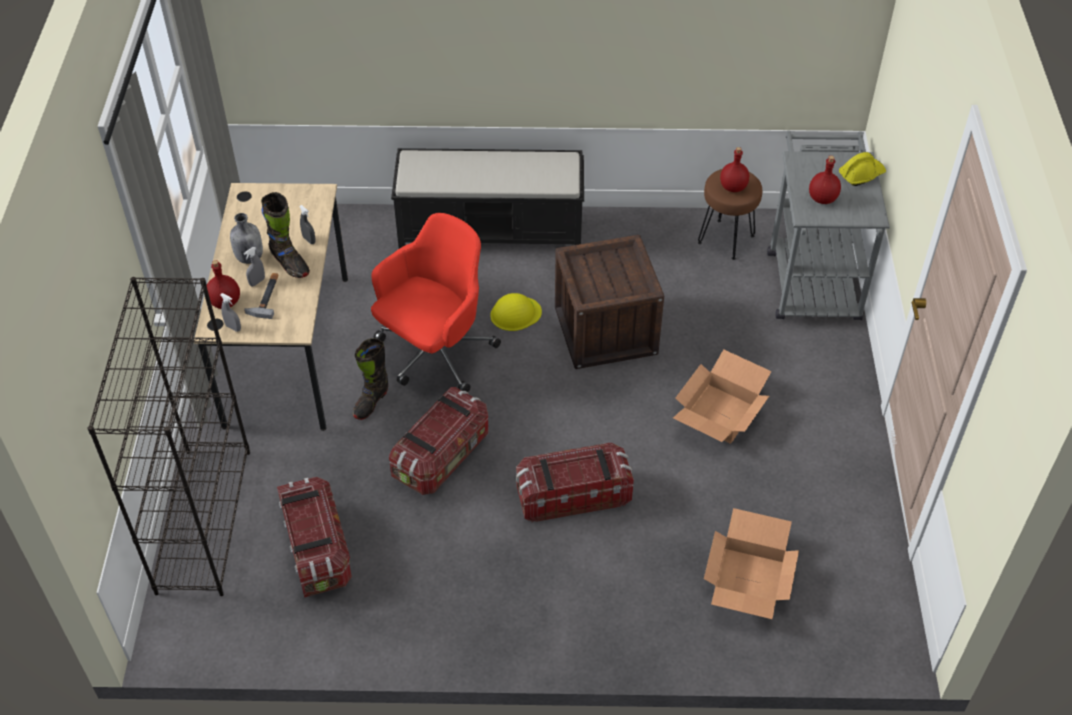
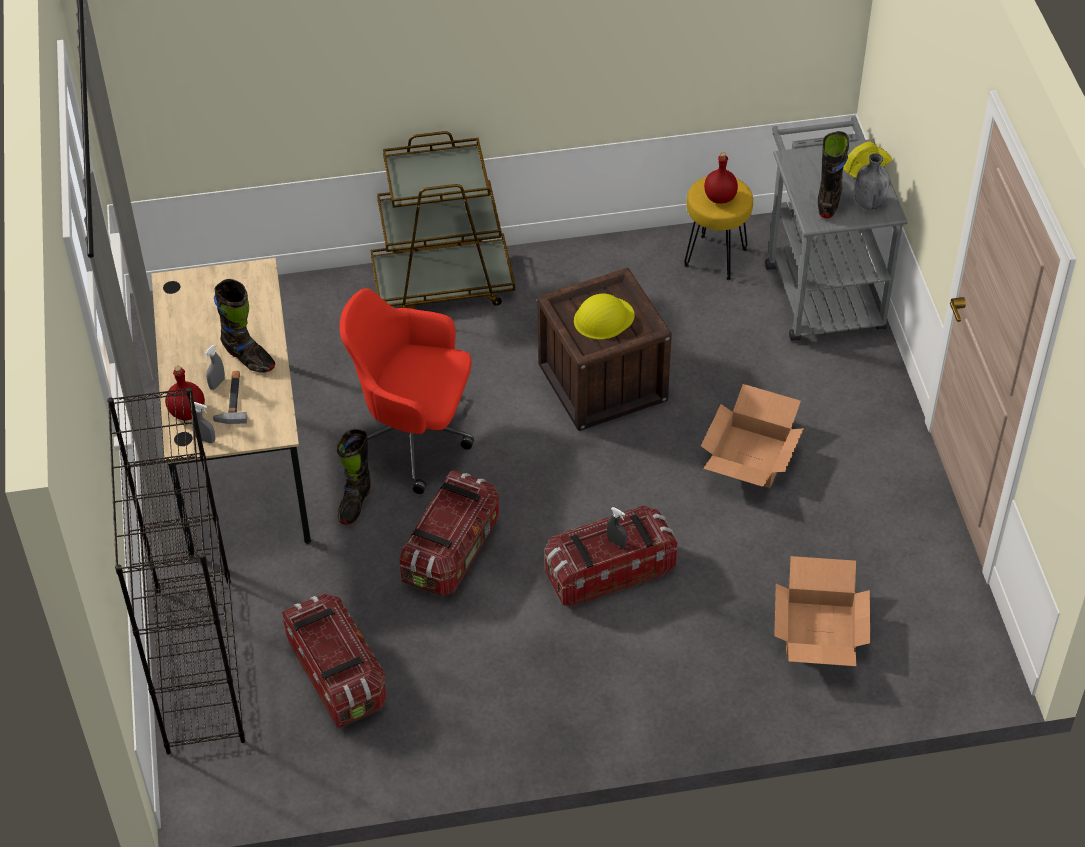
camera: 10 degrees left, 0 degrees up
grey bottle [230,213,263,264] -> grey bottle moved to [855,153,889,209]
grey spray bottle [299,205,316,244] -> grey spray bottle moved to [607,507,627,548]
red office chair [371,213,501,392] -> red office chair turned 105 degrees counterclockwise [340,288,474,494]
black bench [391,148,584,249] -> brown cart [371,131,515,309]
yellow hard hat [490,293,542,331] -> yellow hard hat moved to [574,293,635,340]
brown stool [698,169,762,260] -> yellow stool [684,177,753,280]
red bottle [809,156,841,204] -> black boot [818,131,849,218]

